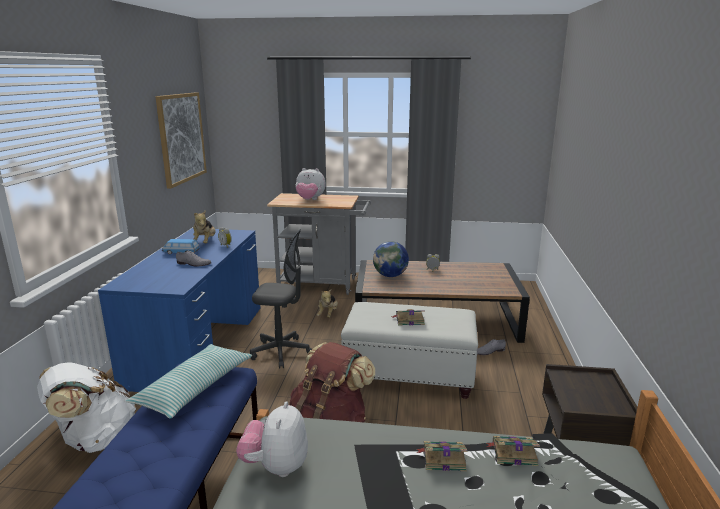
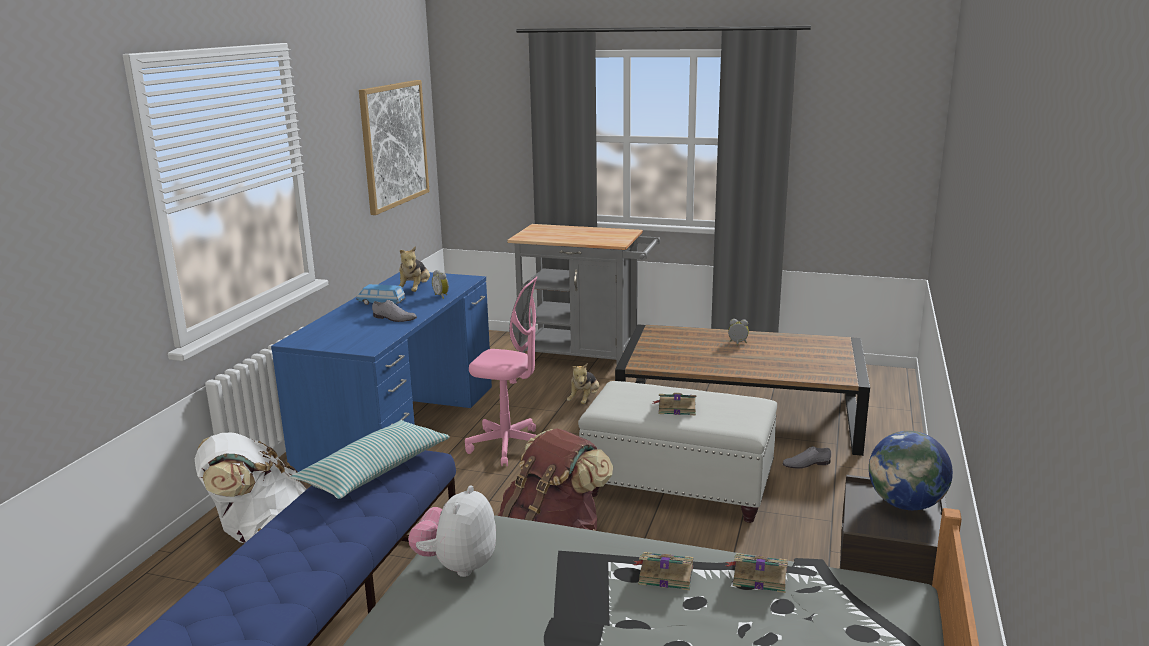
camera: 10 degrees right, 0 degrees up
grey office chair [250,229,312,368] -> pink office chair [465,276,538,466]
plush toy [295,168,326,200] -> none
globe [373,241,409,277] -> globe moved to [869,431,953,510]

